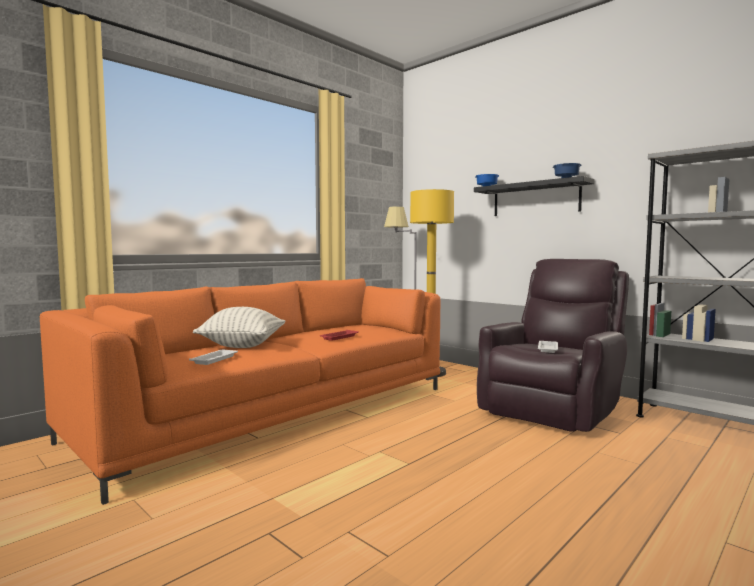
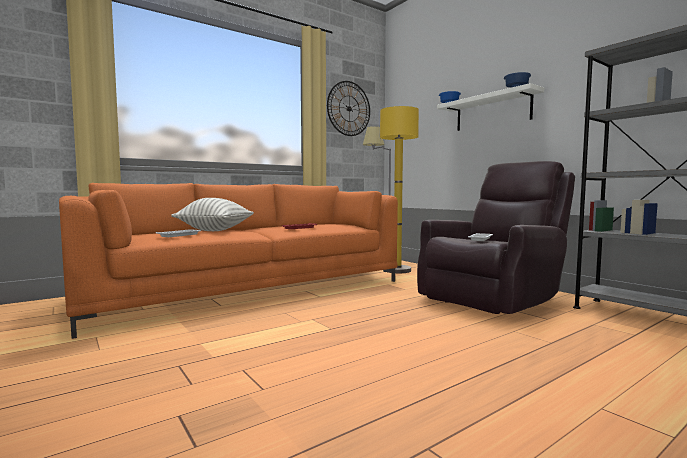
camera: 10 degrees right, 0 degrees up
black shelf [474,176,594,216] -> white shelf [437,83,544,131]
none -> wall clock [327,81,370,136]

